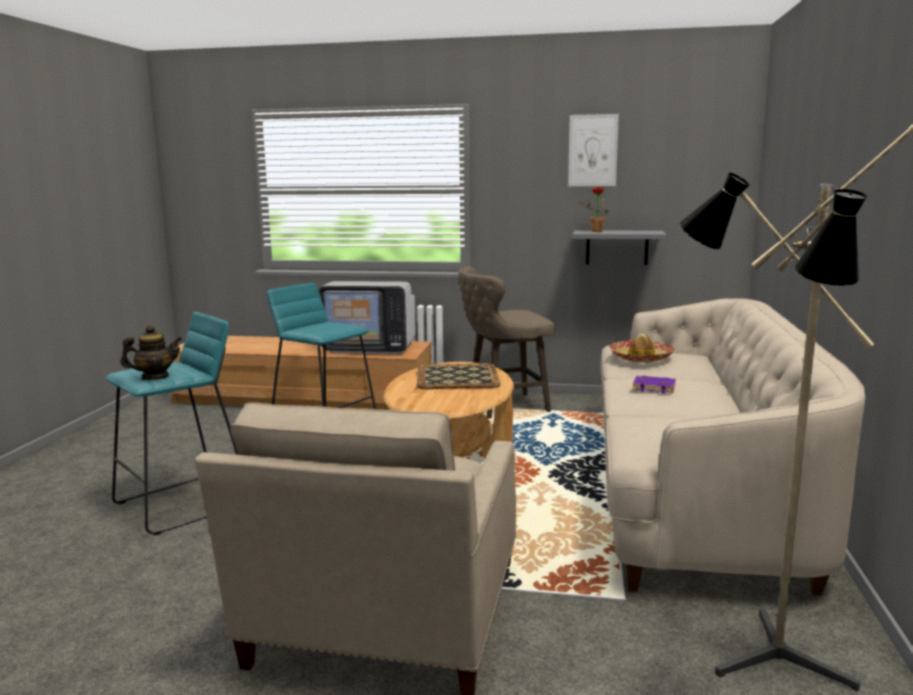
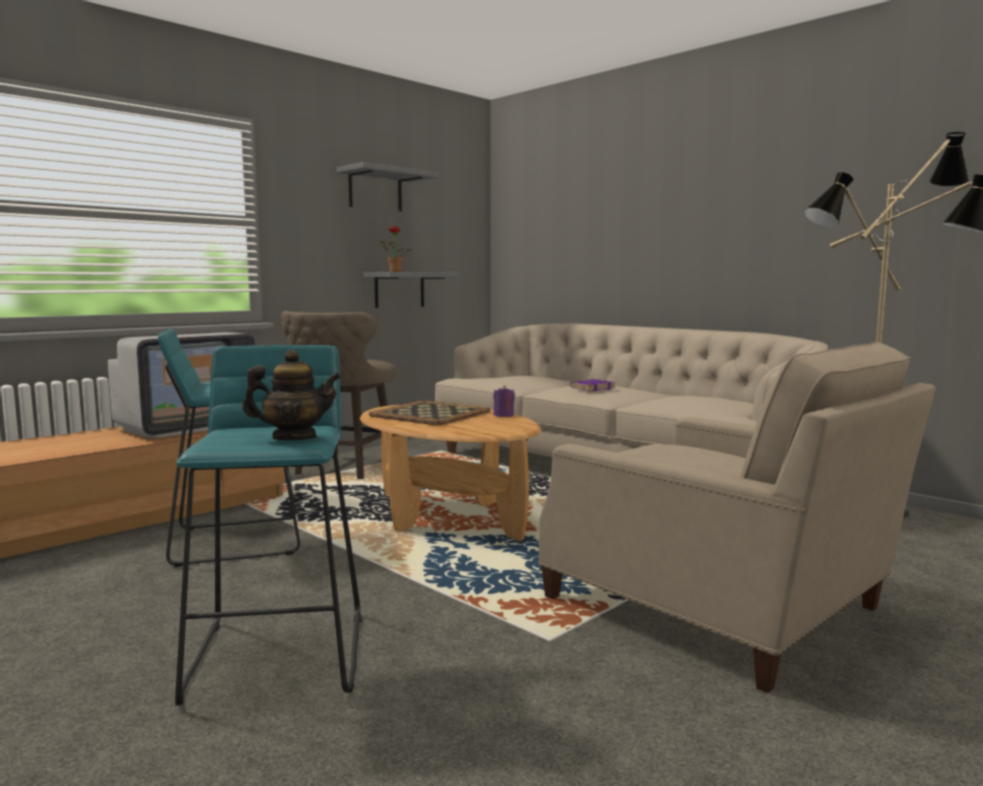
camera: 55 degrees left, 5 degrees down
teapot [120,325,182,380] -> teapot turned 75 degrees clockwise [242,350,341,440]
picture [568,114,619,186] -> grey shelf [337,162,438,211]
hat [610,334,675,363] -> none
none -> purple candle [493,385,515,417]

